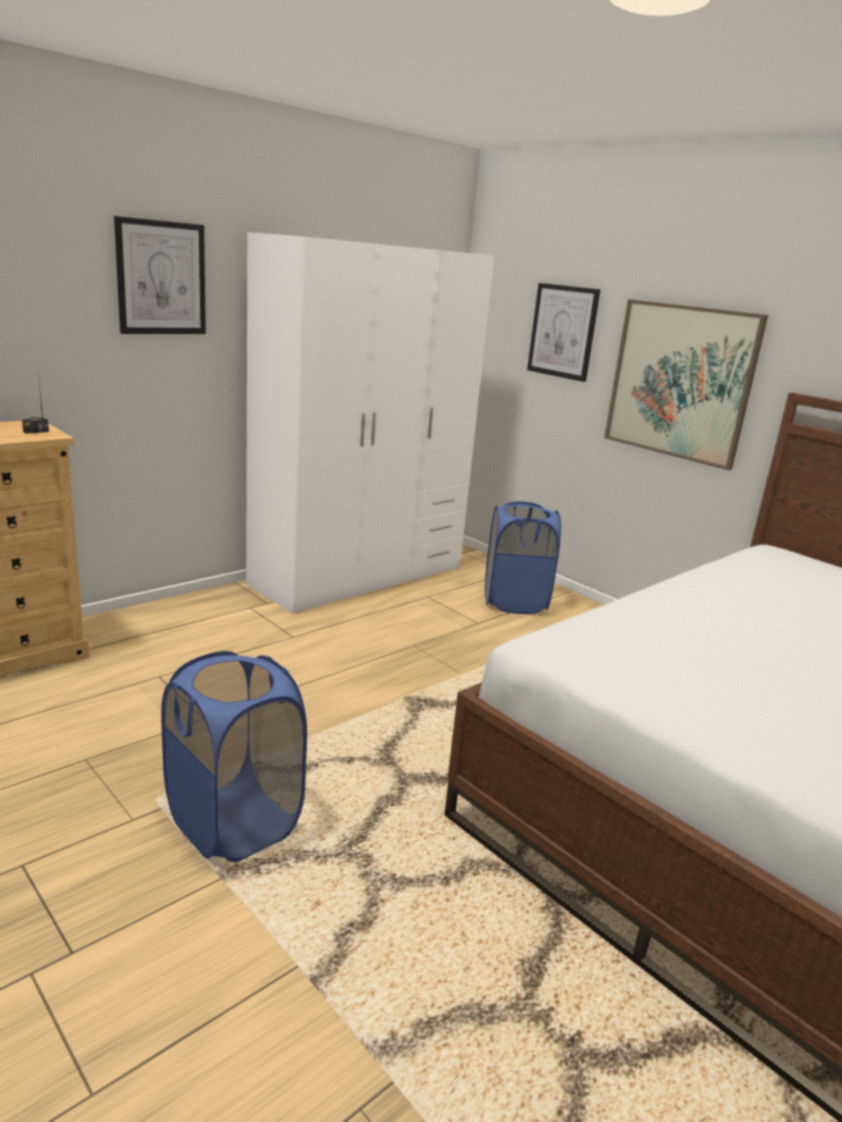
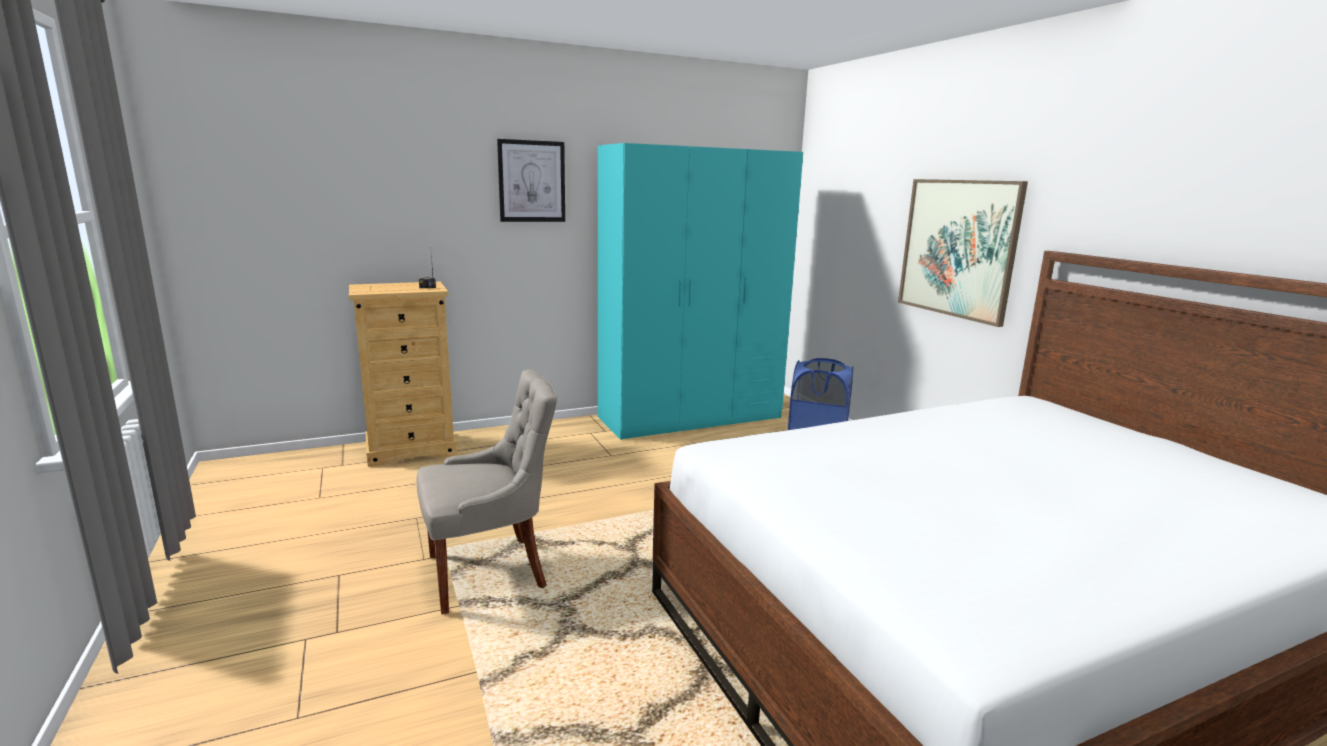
camera: 20 degrees right, 5 degrees down
blue laundry basket [161,651,307,862] -> grey chair [416,369,557,615]
white wardrobe [246,232,494,614] -> turquoise wardrobe [598,143,803,440]
picture [527,283,600,382] -> none

